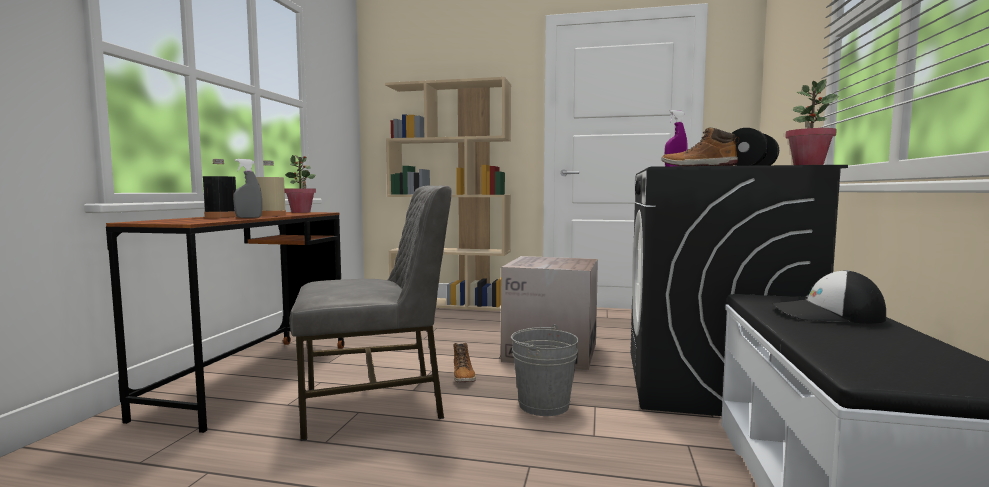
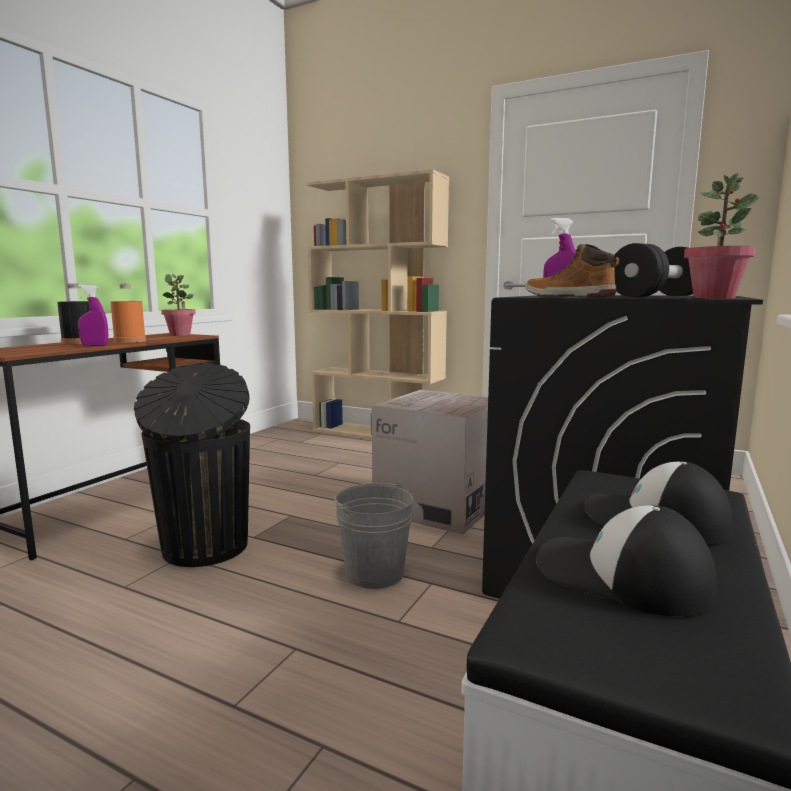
camera: 15 degrees right, 5 degrees up
grey spray bottle [233,159,262,218] -> purple spray bottle [77,285,108,346]
beige bottle [256,160,286,216] -> orange bottle [110,284,146,343]
grey chair [289,185,452,441] -> black trash can [134,363,250,567]
boot [454,343,476,382] -> none
none -> cap [536,505,716,617]

